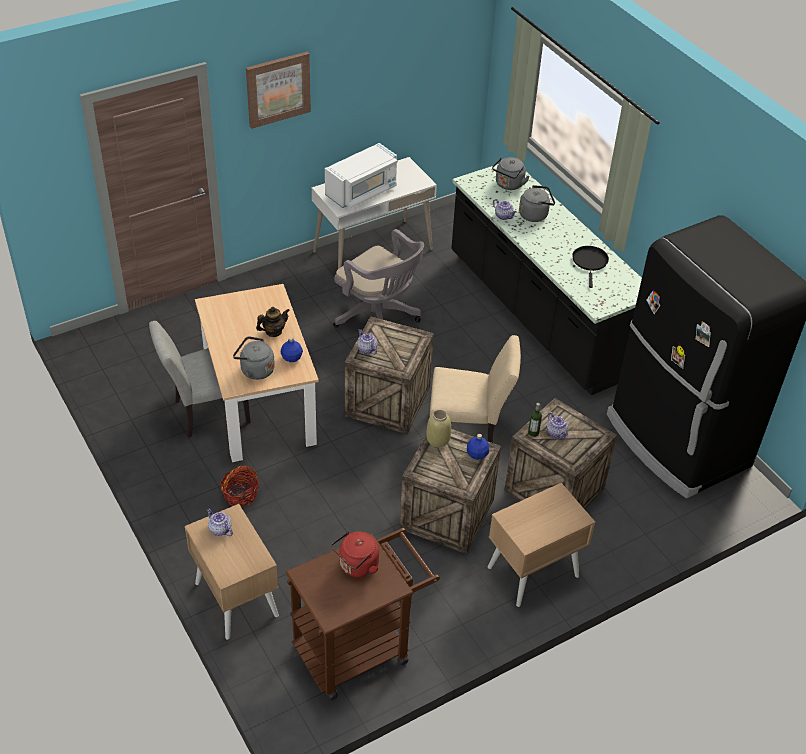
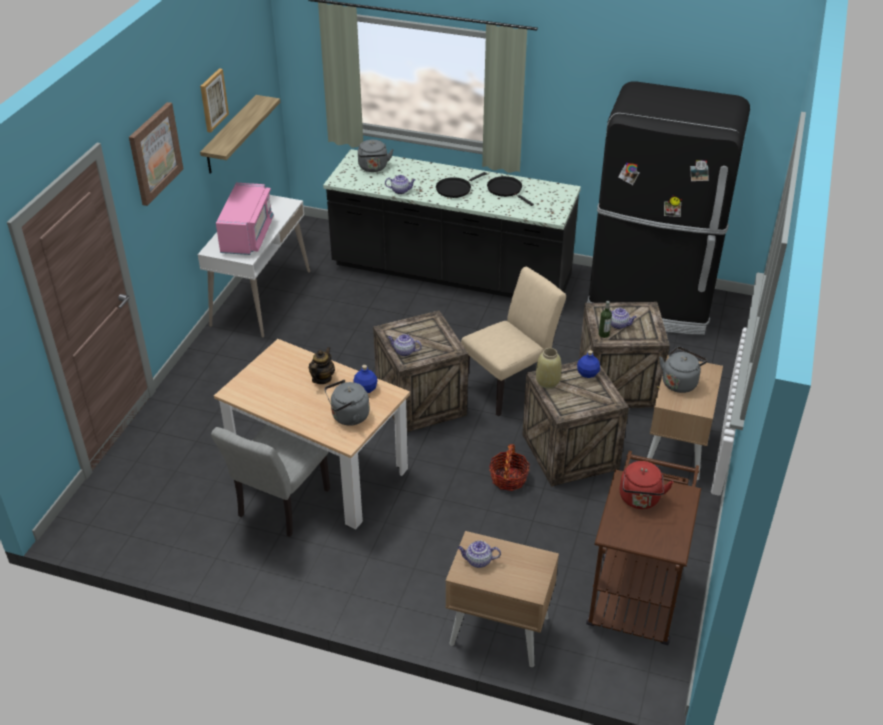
camera: 40 degrees left, 5 degrees down
basket [220,465,259,507] -> basket moved to [489,444,530,491]
white microwave [325,143,398,208] -> pink microwave [216,183,274,255]
grey office chair [333,229,424,328] -> none
grey kettle [519,185,555,222] -> grey kettle moved to [659,347,707,393]
none -> picture [200,69,229,133]
none -> shelf [200,95,280,174]
none -> black frying pan [436,172,487,198]

